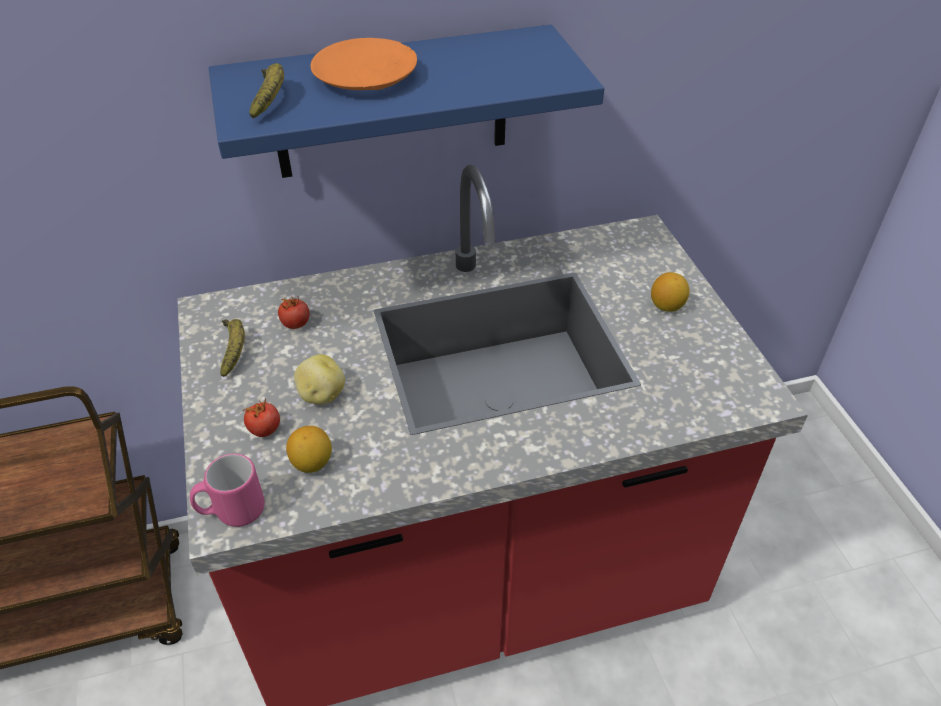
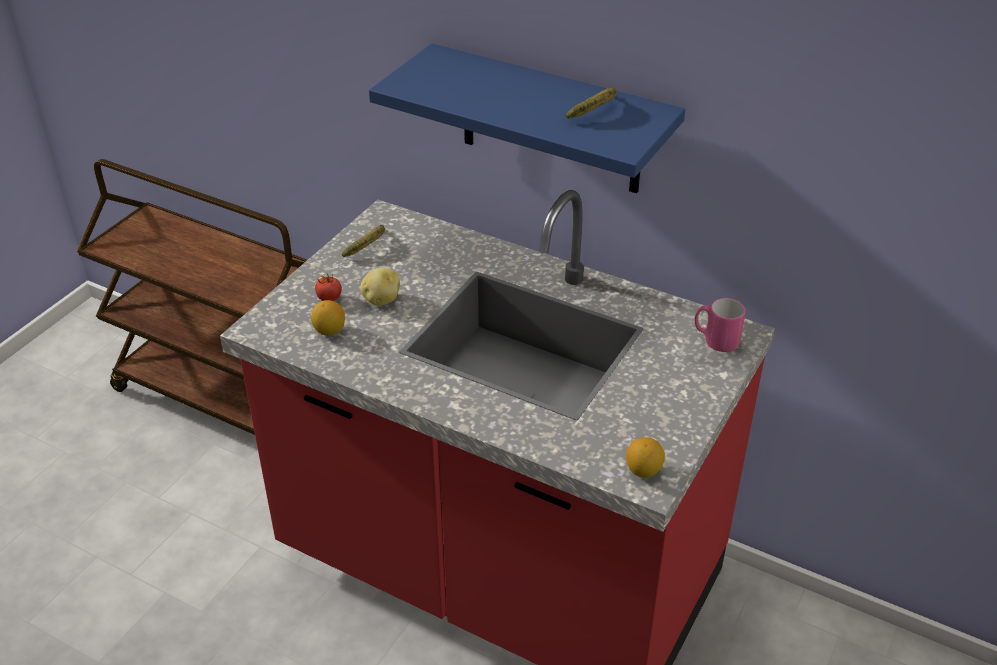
camera: 45 degrees right, 5 degrees down
pink mug [190,453,265,527] -> pink mug moved to [695,298,746,352]
banana [249,63,284,119] -> banana moved to [566,88,617,119]
tomato [278,295,310,329] -> none
orange plate [311,38,417,90] -> none
lemon [651,272,689,312] -> lemon moved to [626,437,665,478]

